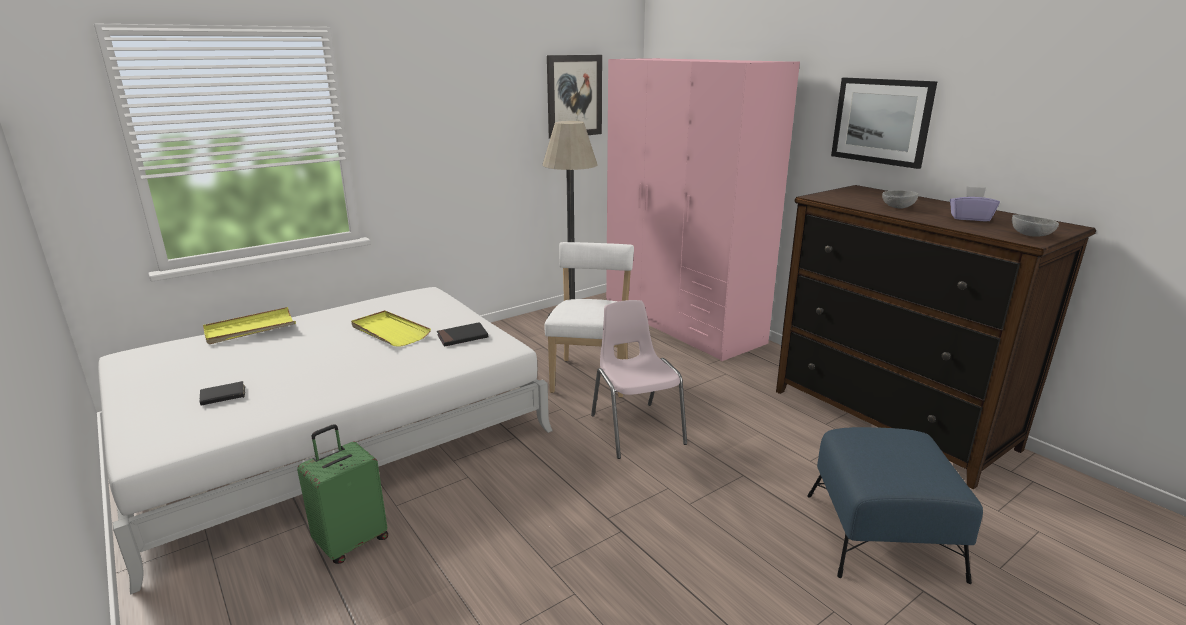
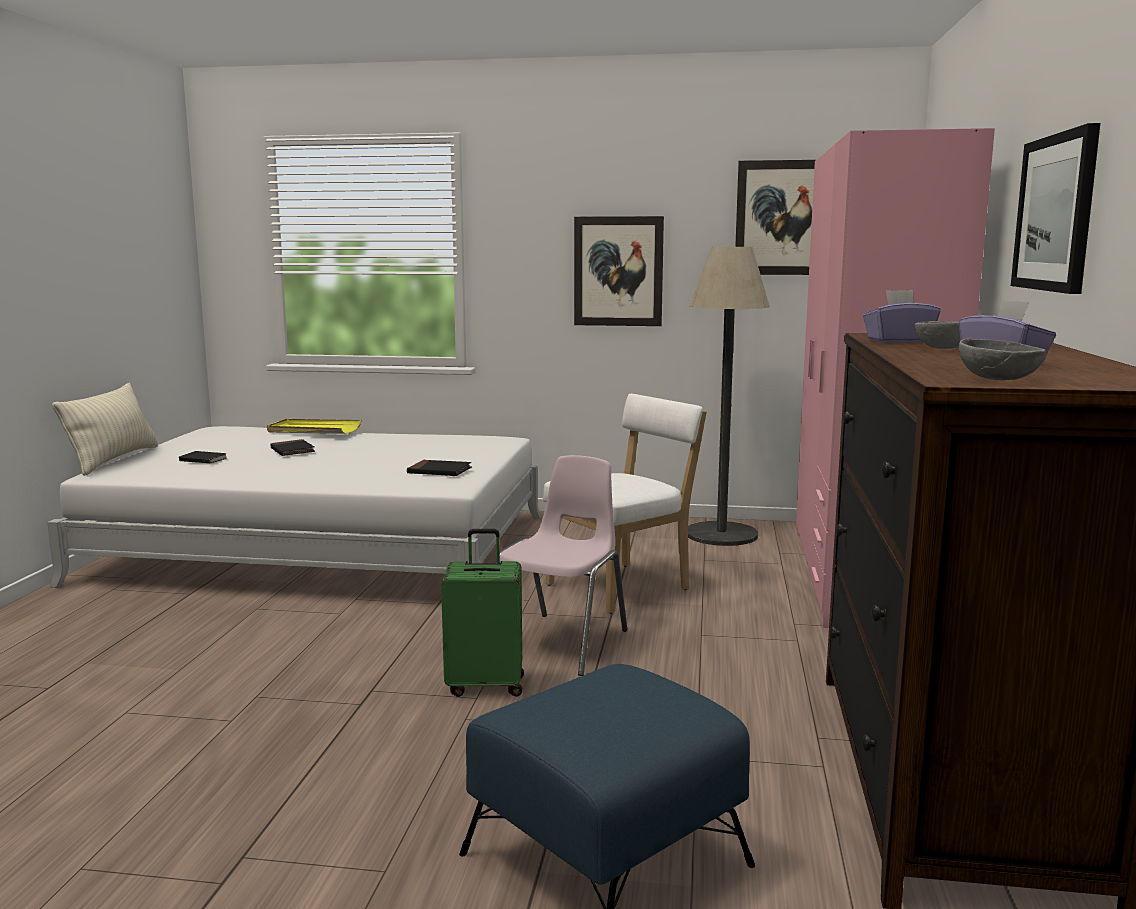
camera: 45 degrees right, 10 degrees down
green suitcase [297,424,388,564] -> green suitcase moved to [441,529,524,697]
yellow tray [351,310,431,347] -> none
none -> beige pillow [52,383,158,476]
none -> black book [270,439,315,456]
none -> picture [574,216,664,326]
none -> purple tissue box [863,290,941,343]

